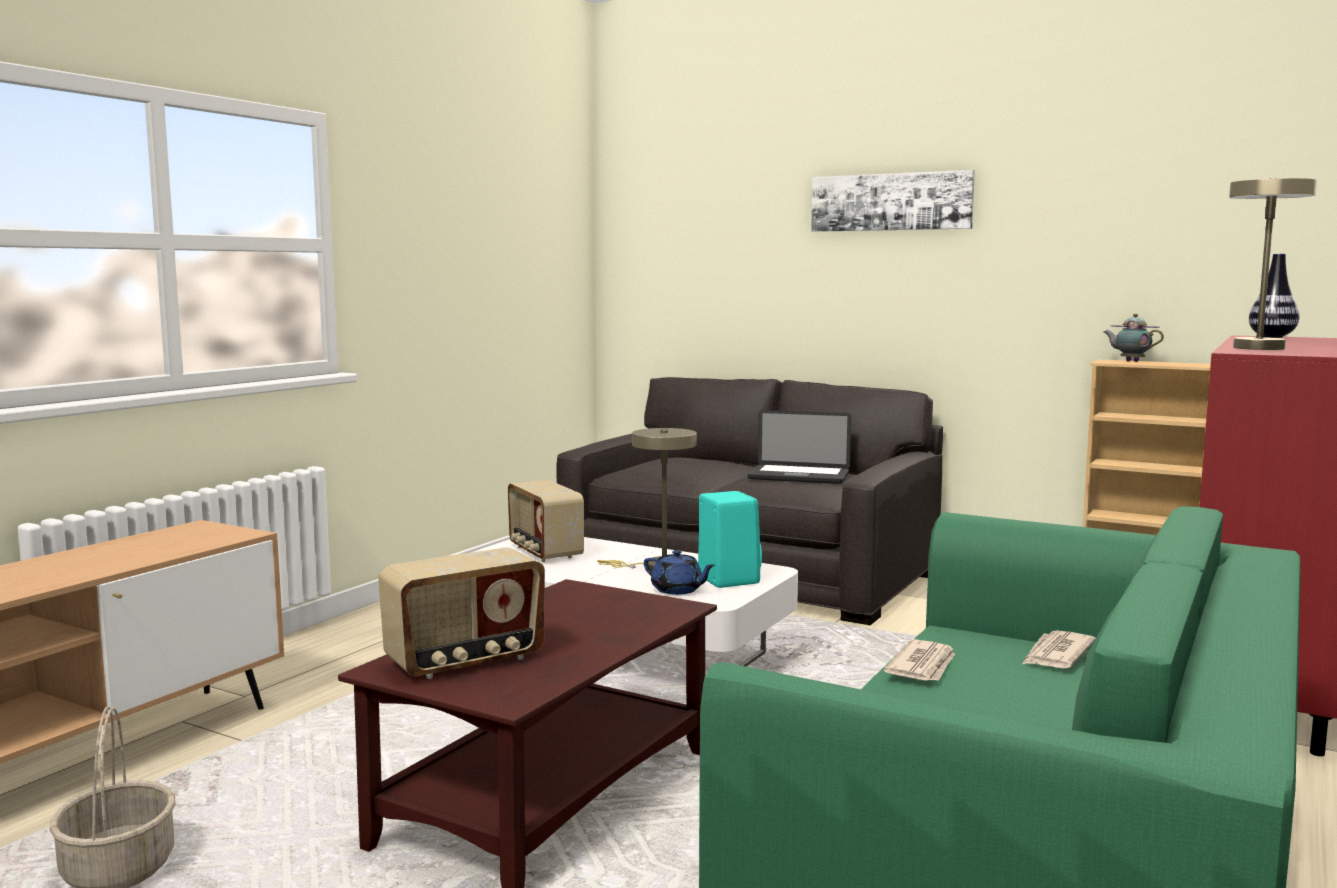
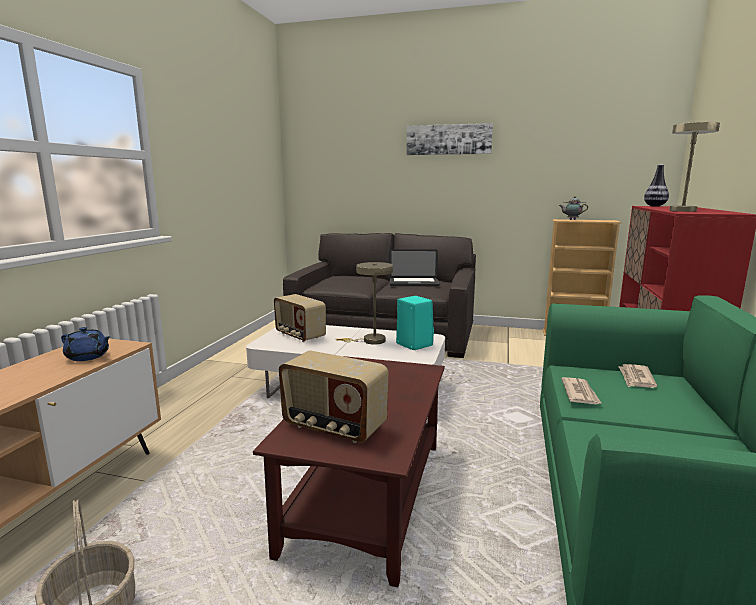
camera: 15 degrees left, 5 degrees up
radio [379,547,545,679] -> radio turned 75 degrees clockwise [279,350,388,443]
blue teapot [644,550,716,595] -> blue teapot moved to [61,327,111,361]

